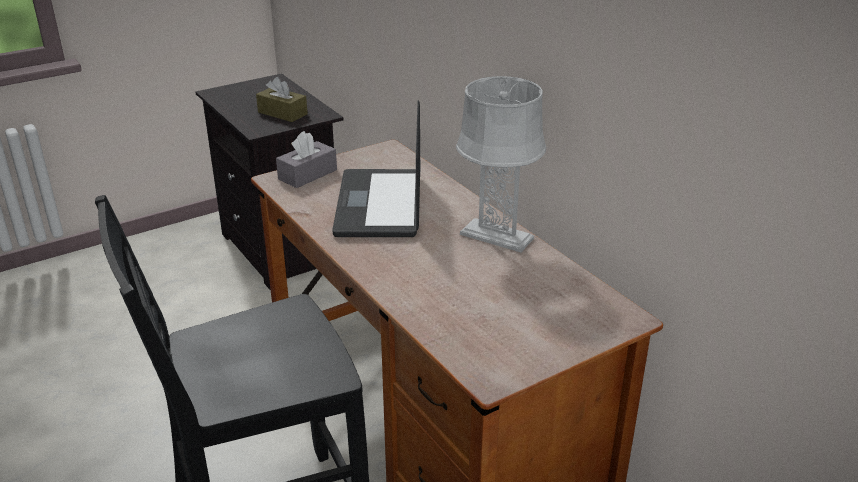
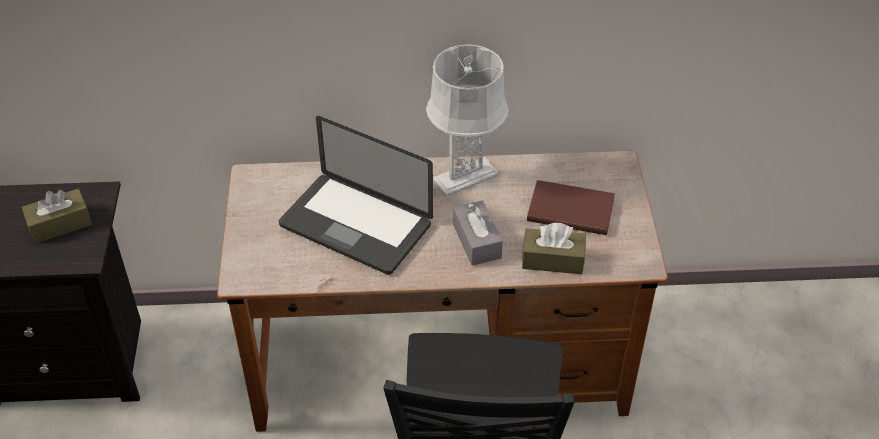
camera: 60 degrees left, 15 degrees up
grey tissue box [276,131,337,188] -> grey tissue box moved to [453,201,503,266]
none -> brown tissue box [522,223,586,274]
none -> brown book [527,180,615,235]

